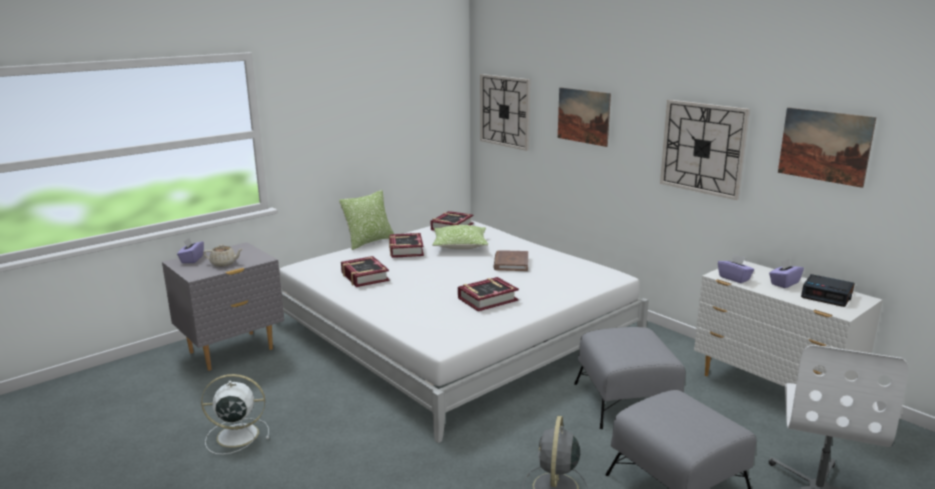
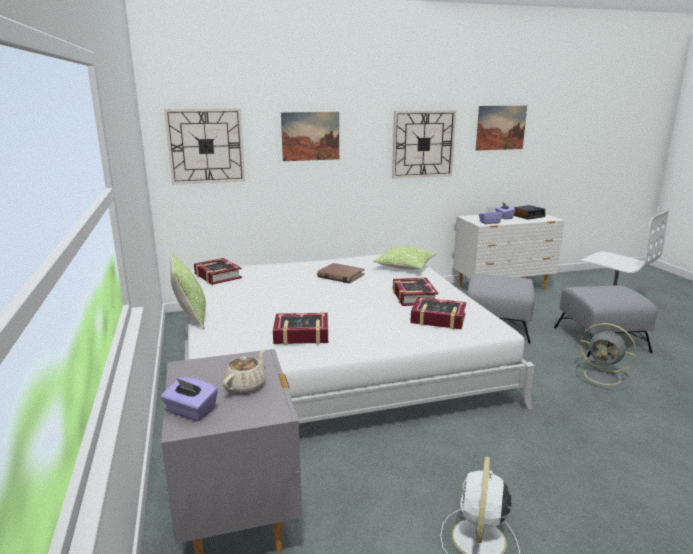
camera: 65 degrees left, 0 degrees up
book [389,233,424,258] -> book moved to [410,297,466,329]
pillow [432,225,488,249] -> pillow moved to [373,246,437,270]

